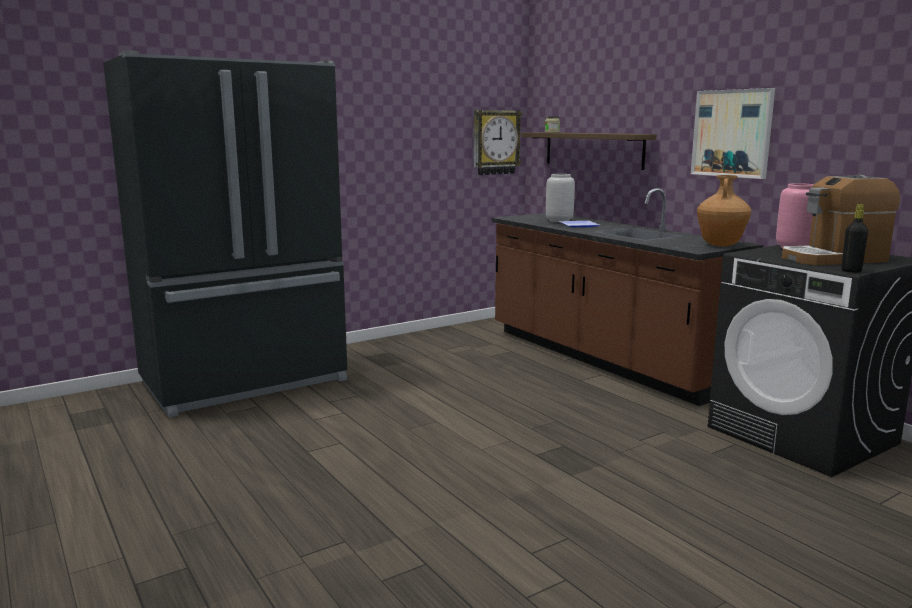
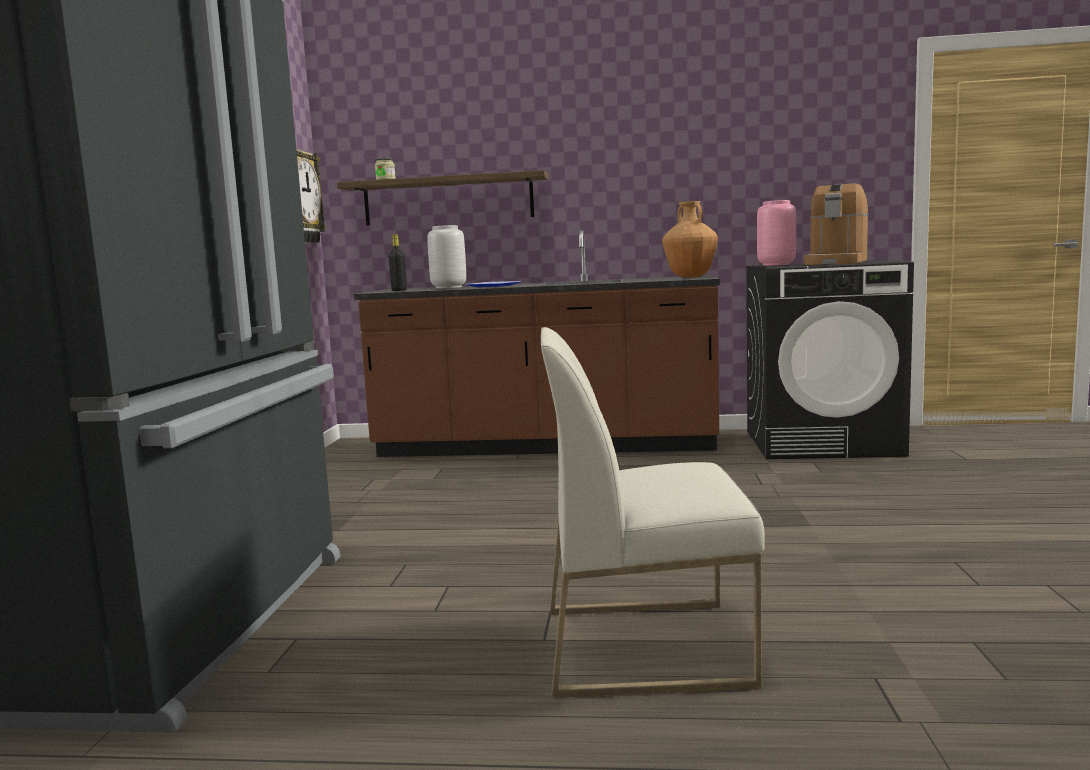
camera: 50 degrees left, 5 degrees down
picture [691,88,775,179] -> none
black bottle [841,204,868,273] -> black bottle moved to [389,234,407,291]
none -> white chair [541,327,765,698]

